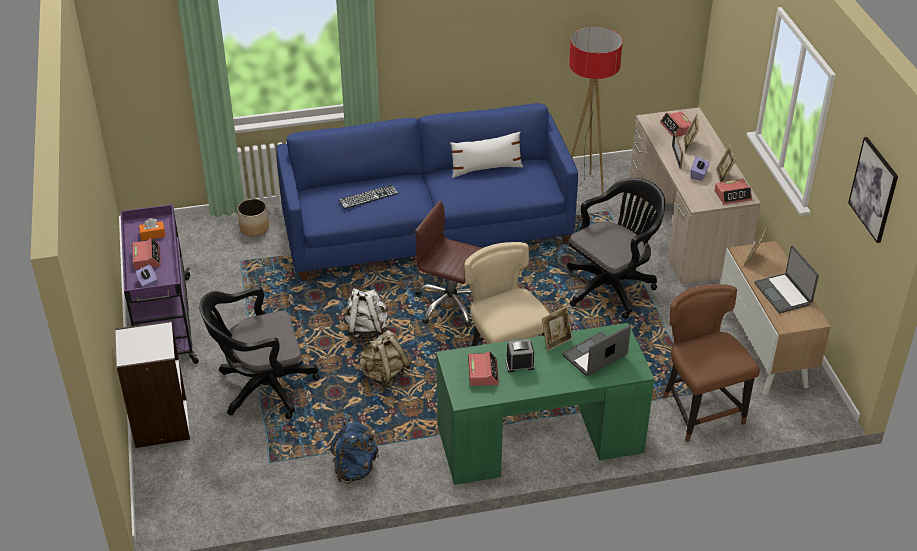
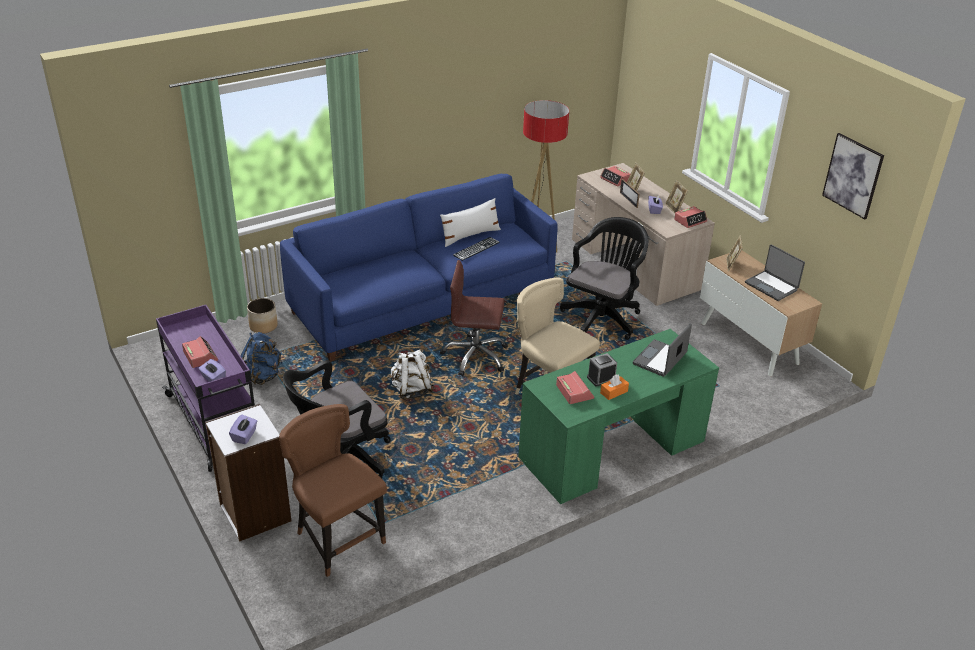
camera: 20 degrees left, 5 degrees down
orange tissue box [139,218,166,241] -> orange tissue box moved to [600,375,629,400]
blue backpack [331,421,379,484] -> blue backpack moved to [241,332,282,385]
keyboard [339,185,398,209] -> keyboard moved to [453,237,500,261]
beige backpack [358,330,411,388] -> none
picture frame [542,306,573,351] -> none
brown chair [663,284,760,442] -> brown chair moved to [279,404,387,577]
none -> purple tissue box [229,415,257,444]

